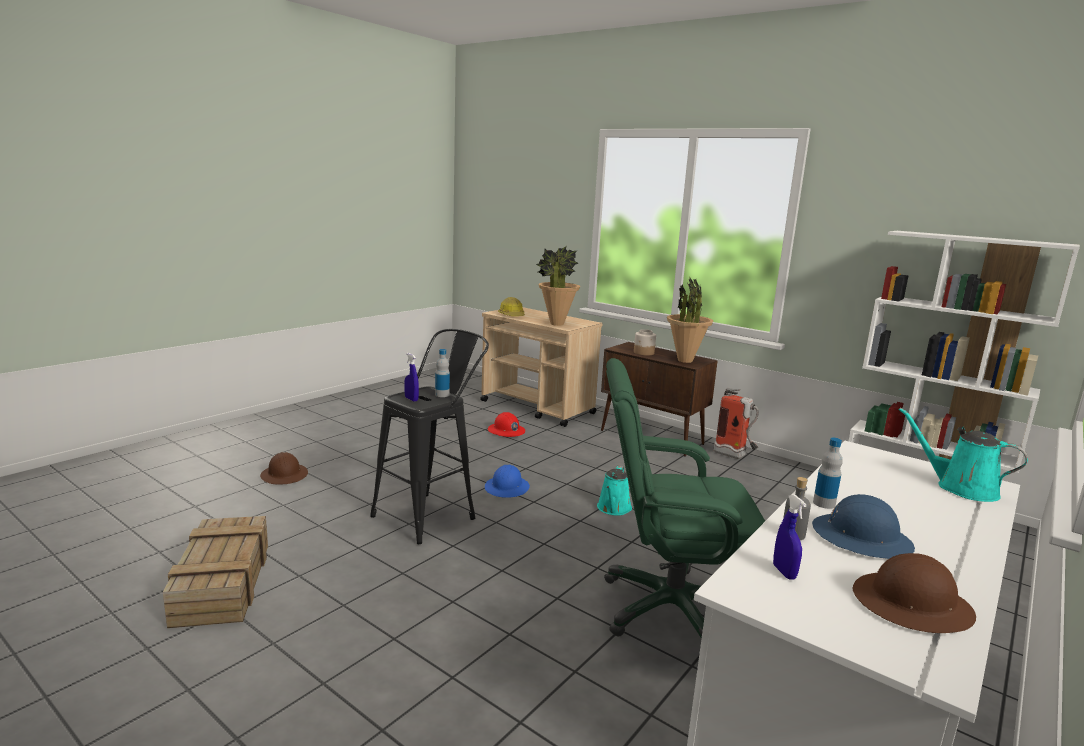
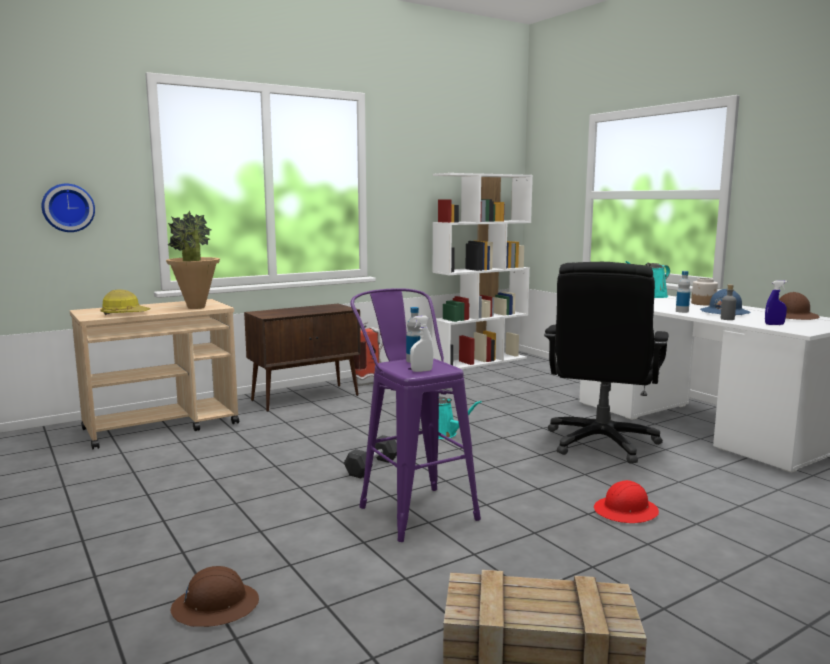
camera: 70 degrees left, 5 degrees down
black stool [370,329,489,544] -> purple stool [350,288,481,542]
blue spray bottle [404,353,419,402] -> white spray bottle [410,316,433,372]
blue hard hat [485,465,530,498] -> grey dumbbell [344,435,397,478]
red hard hat [488,412,525,437] -> red hard hat moved to [594,480,659,523]
green office chair [604,358,765,639] -> black office chair [544,262,669,463]
jar [634,329,656,356] -> jar moved to [691,278,718,306]
potted plant [667,278,713,363] -> none
none -> wall clock [42,184,95,232]

